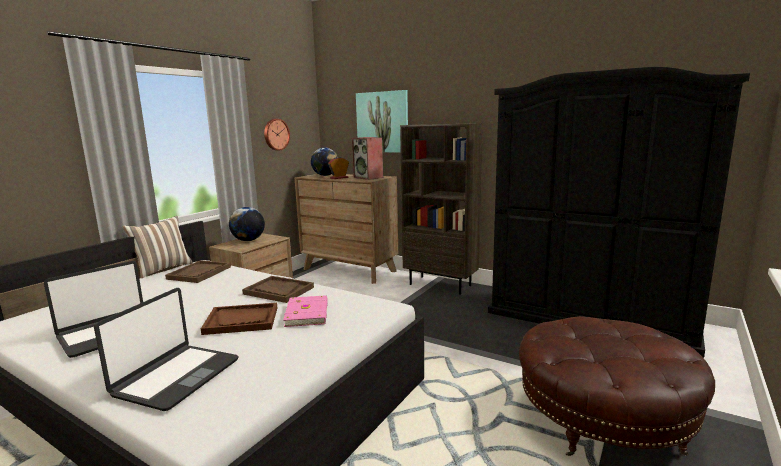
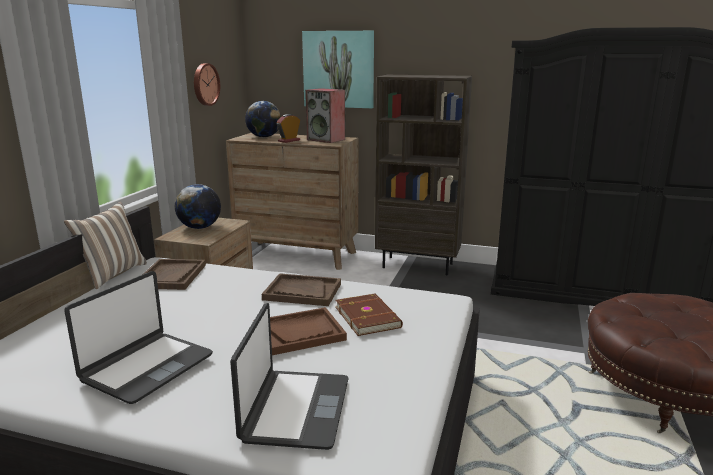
camera: 15 degrees left, 5 degrees up
pink book [283,295,328,327] -> brown book [335,294,403,336]

